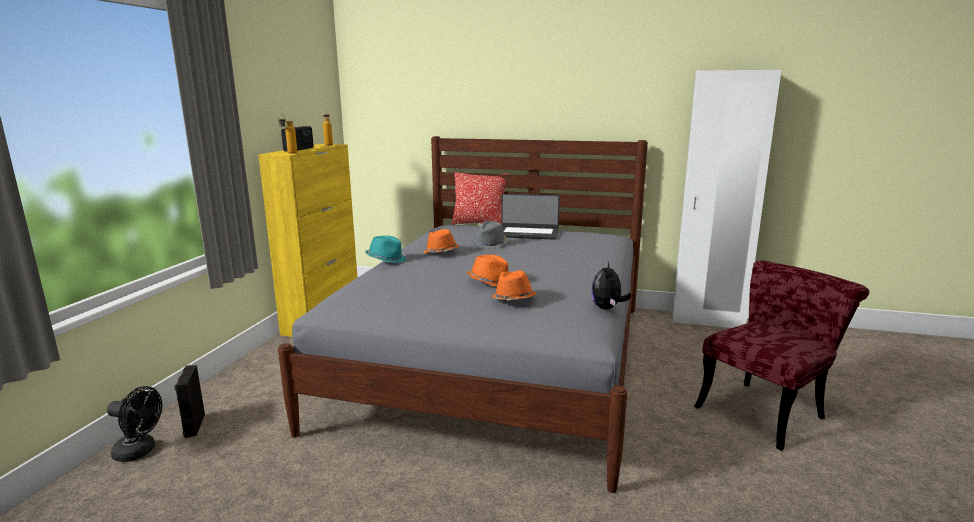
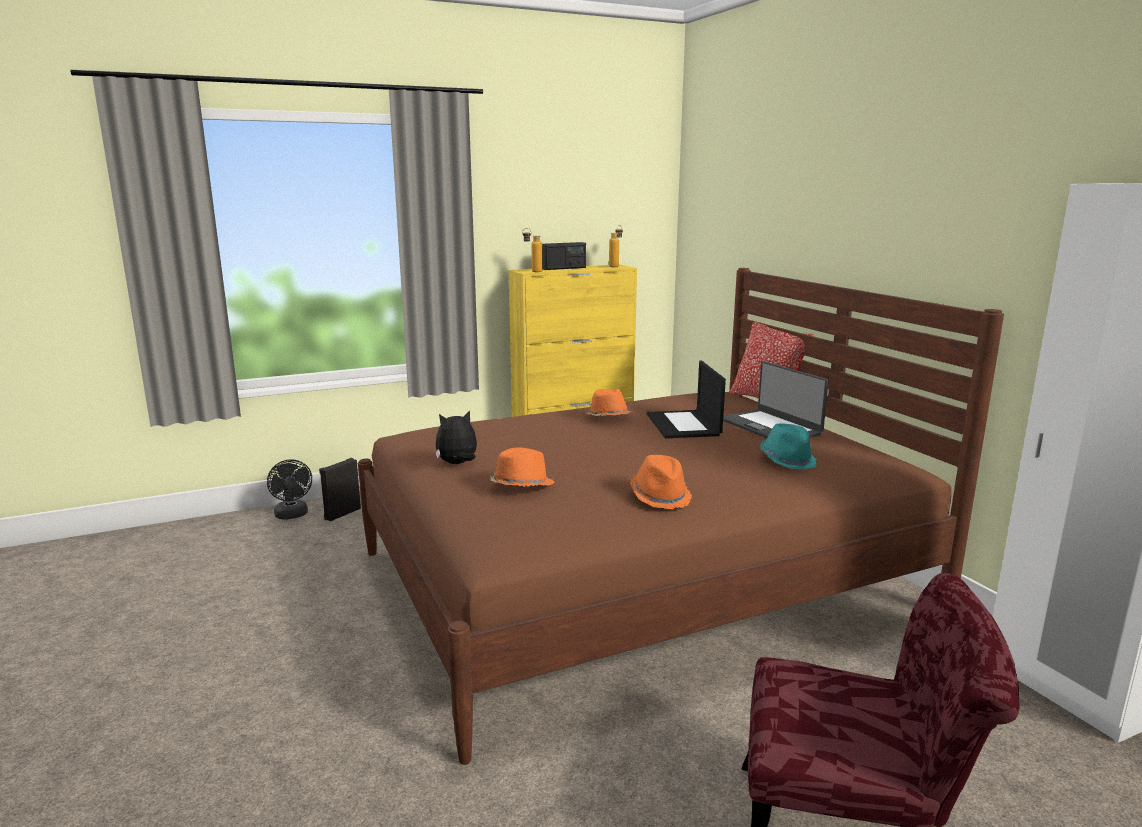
camera: 50 degrees right, 0 degrees up
grey bed [278,136,648,493] -> brown bed [358,268,1004,765]
turquoise hat [365,236,406,263] -> turquoise hat moved to [760,424,816,470]
orange hat [467,255,509,286] -> orange hat moved to [630,455,692,509]
grey hat [472,221,507,249] -> laptop [647,361,726,438]
plush toy [591,262,631,309] -> plush toy moved to [436,410,477,464]

